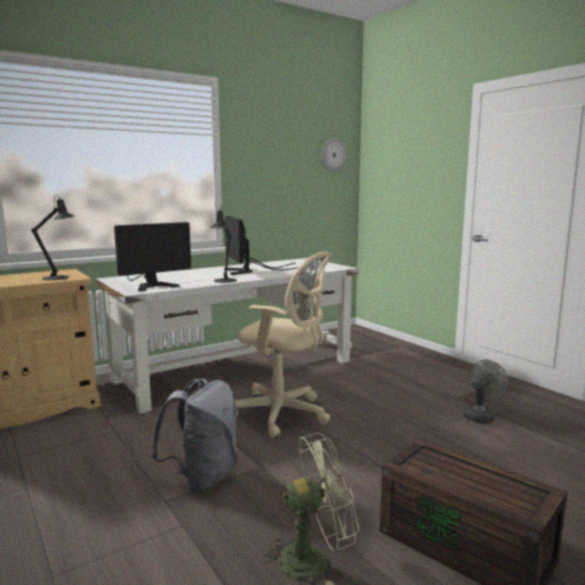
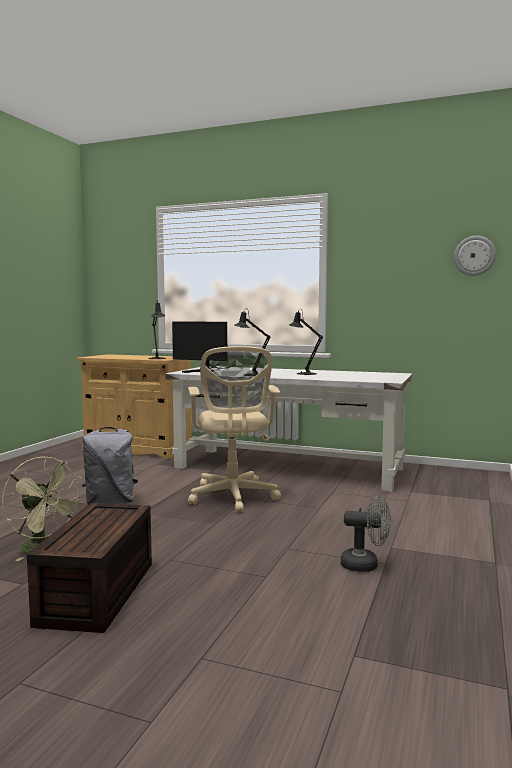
camera: 55 degrees right, 5 degrees down
monitor [224,216,299,275] -> black table lamp [289,309,323,375]

